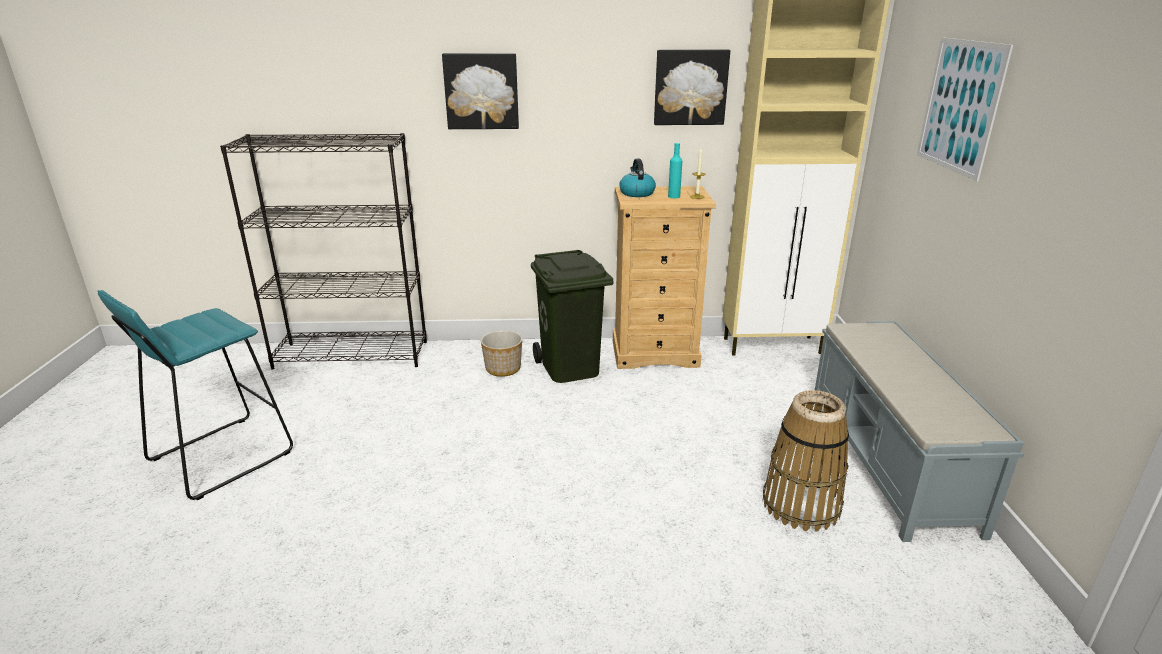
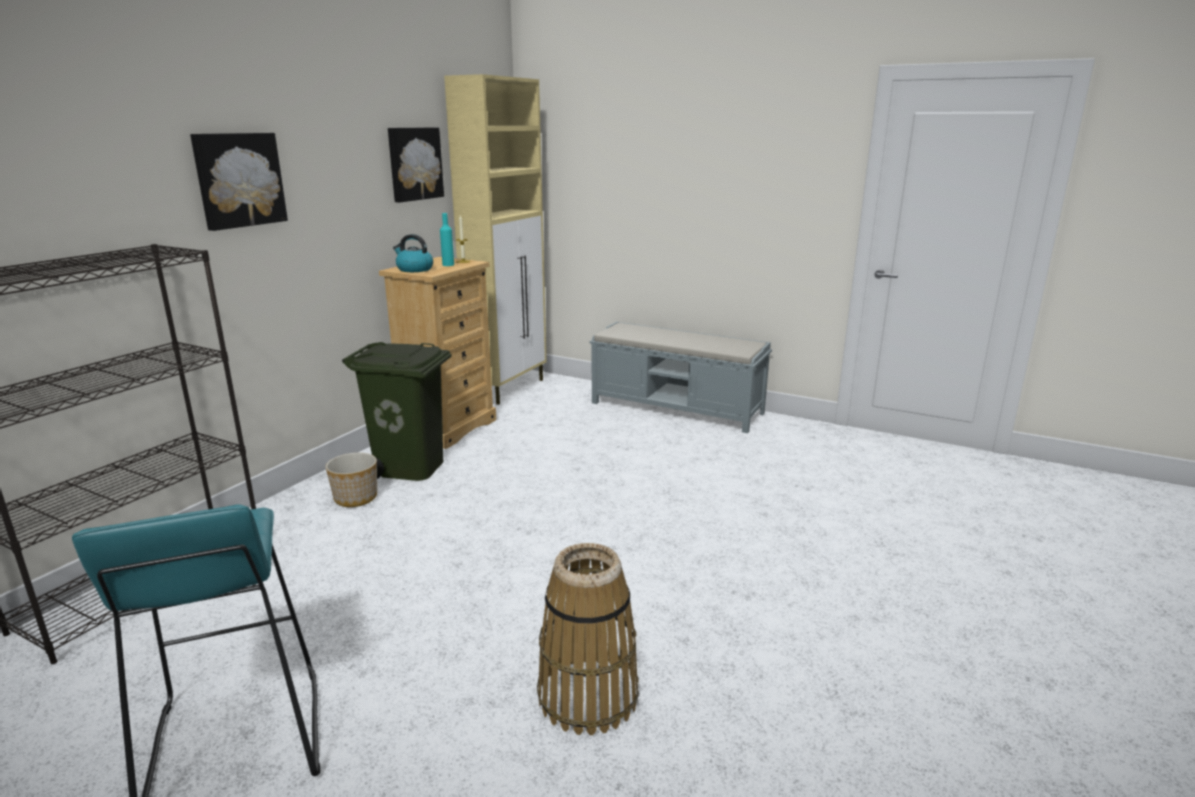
camera: 60 degrees left, 5 degrees down
basket [763,390,849,531] -> basket moved to [537,543,639,735]
picture [917,37,1013,181] -> none

